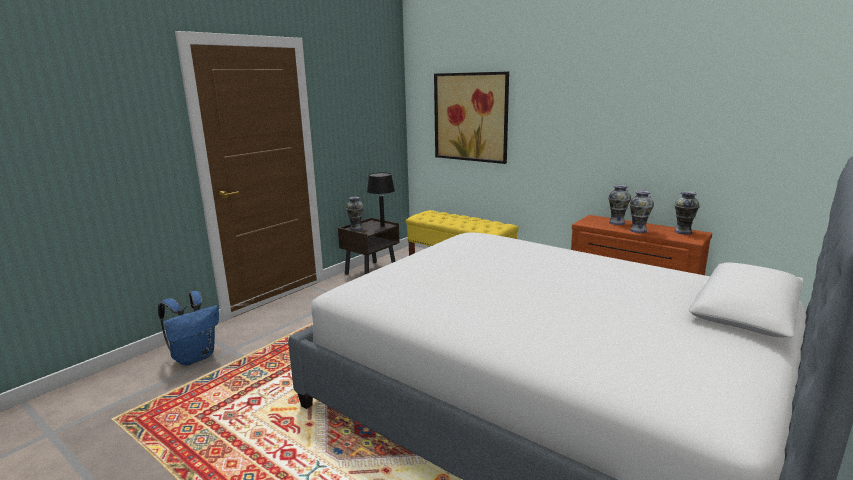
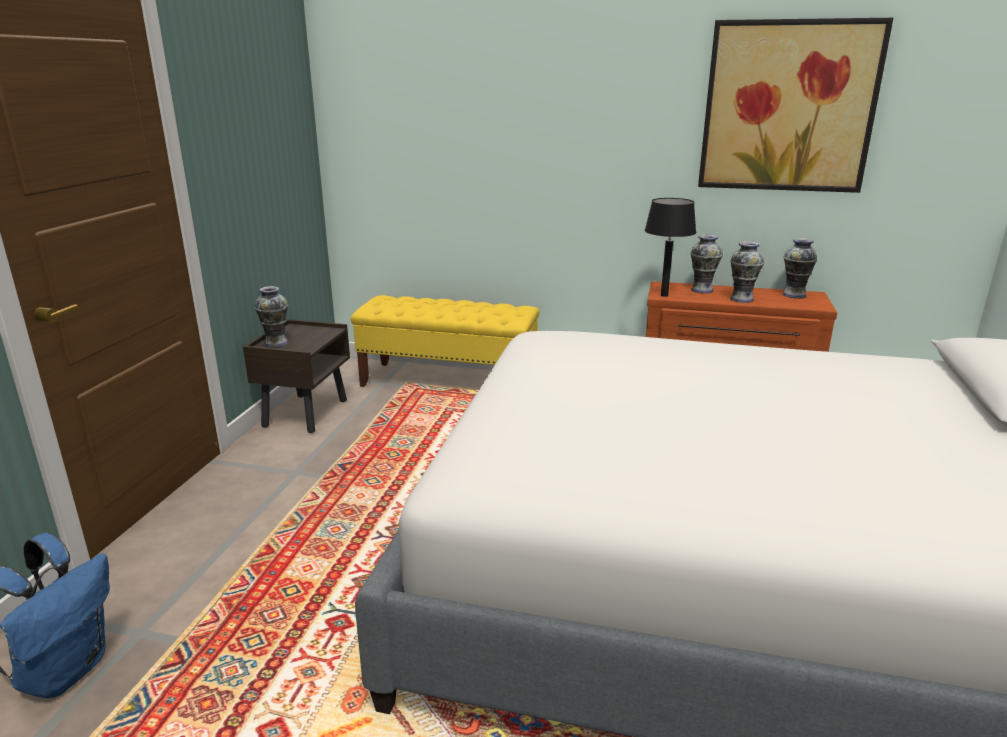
camera: 25 degrees left, 5 degrees up
black table lamp [367,173,395,227] -> black table lamp moved to [645,198,696,297]
picture [434,72,509,164] -> picture moved to [698,18,893,193]

